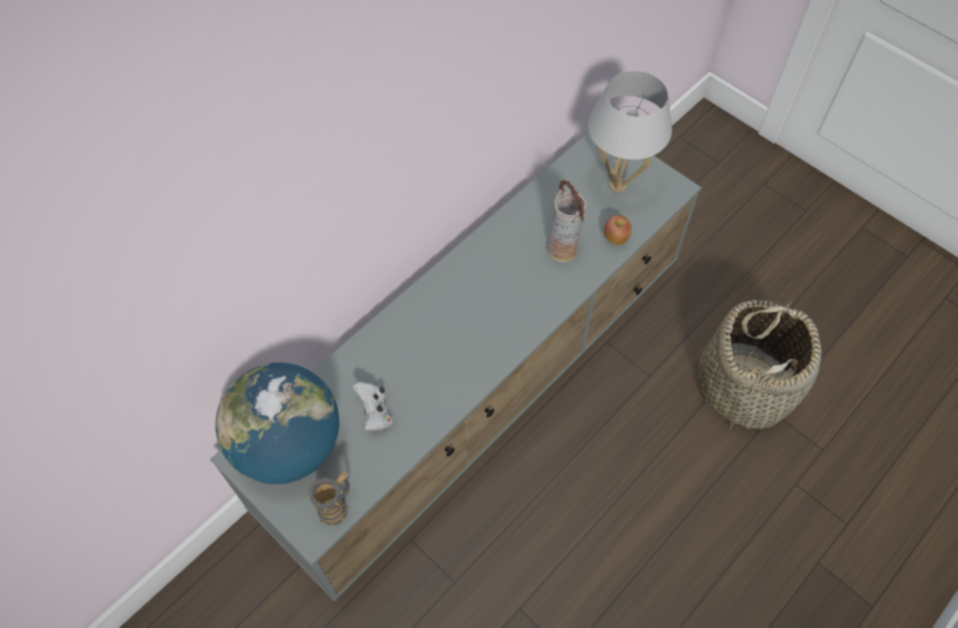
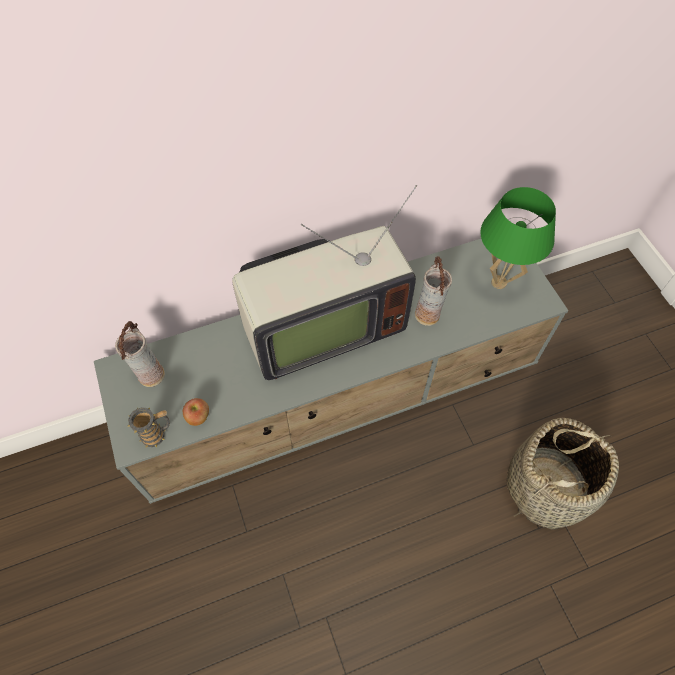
camera: 25 degrees right, 0 degrees up
globe [215,362,339,484] -> vase [115,321,165,387]
white game controller [353,382,393,430] -> none
white table lamp [588,71,672,193] -> green table lamp [480,187,556,289]
apple [604,215,632,245] -> apple moved to [183,398,209,426]
none -> television [232,185,417,380]

